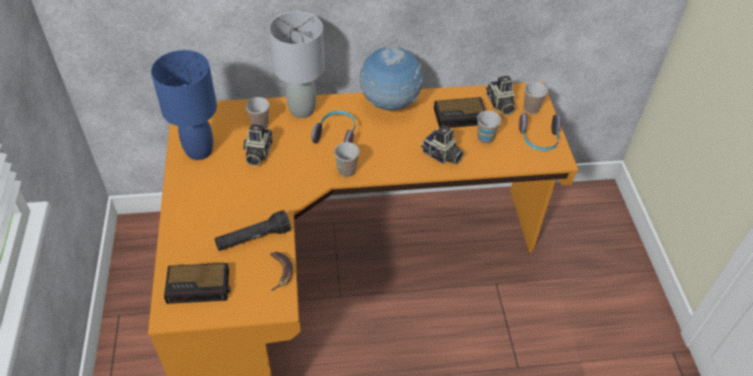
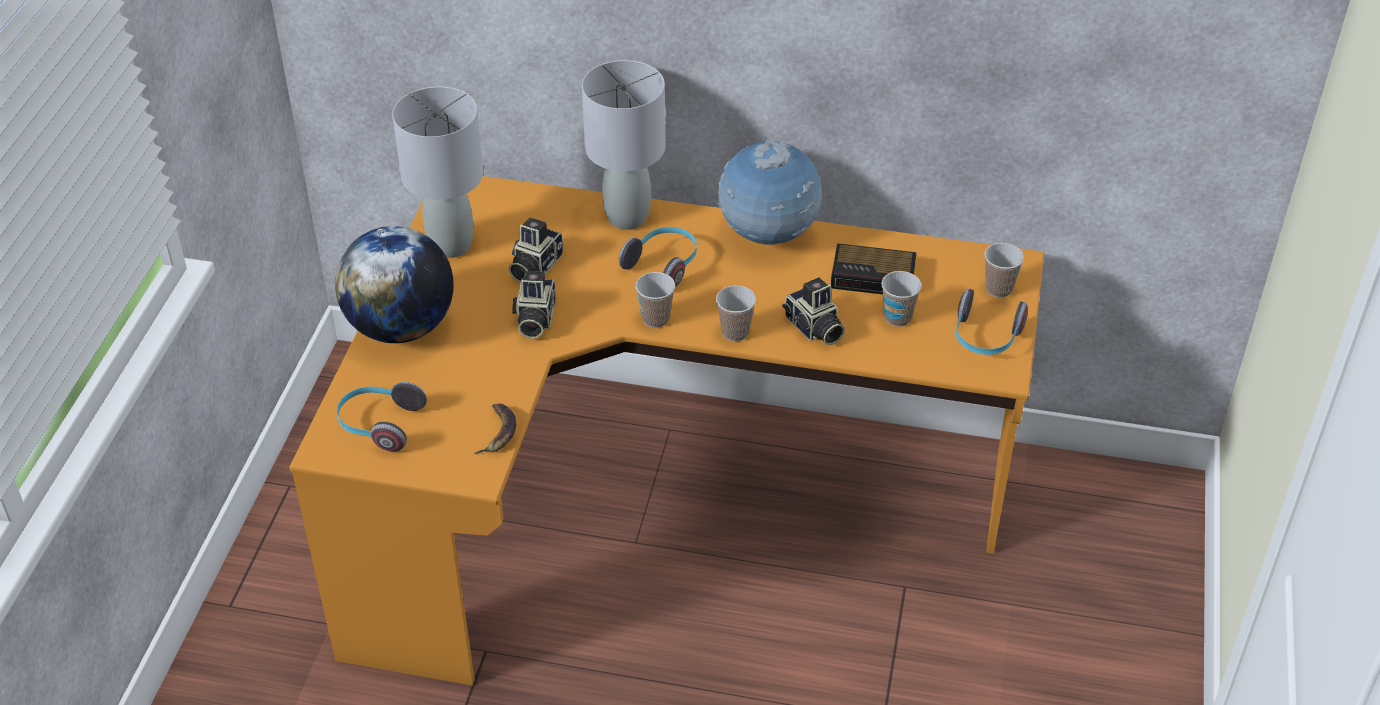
camera: 20 degrees right, 5 degrees down
blue table lamp [151,50,217,160] -> grey table lamp [392,86,484,258]
alarm clock [164,263,231,304] -> headphones [337,382,427,452]
black flashlight [215,210,291,251] -> none
cup [245,97,270,129] -> cup moved to [716,285,756,341]
camera [486,75,516,115] -> camera moved to [512,271,556,339]
none -> globe [335,226,454,343]

